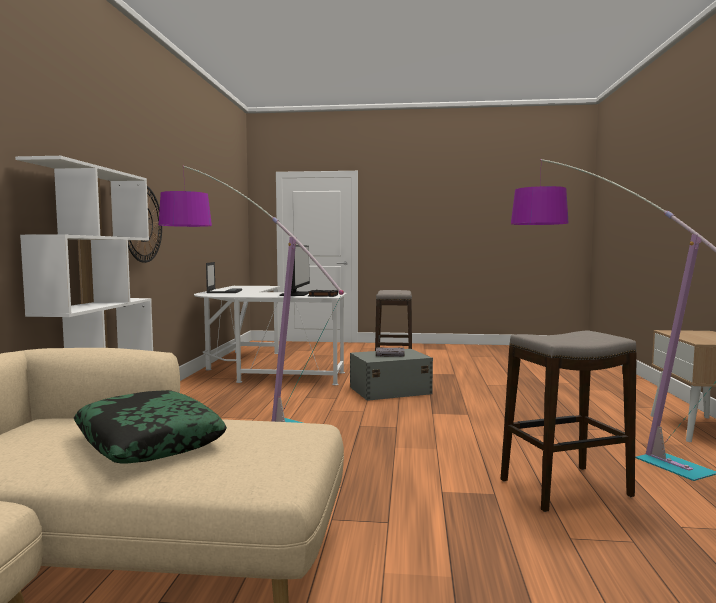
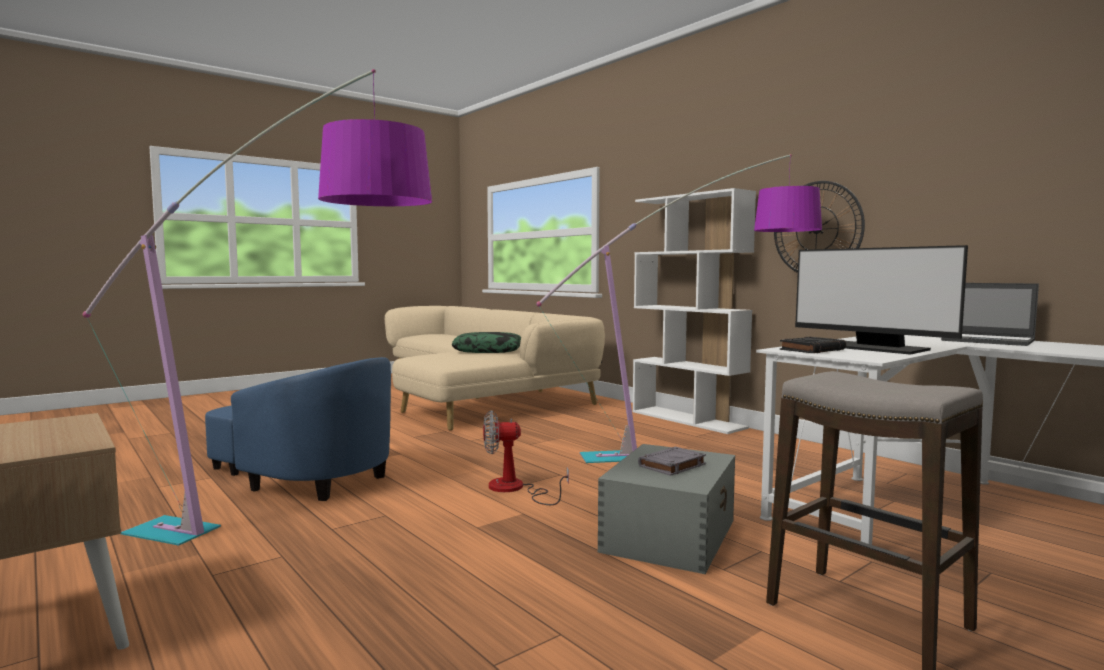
camera: 135 degrees right, 0 degrees up
stool [501,330,637,512] -> blue armchair [205,357,391,501]
none -> fan [483,410,569,505]

